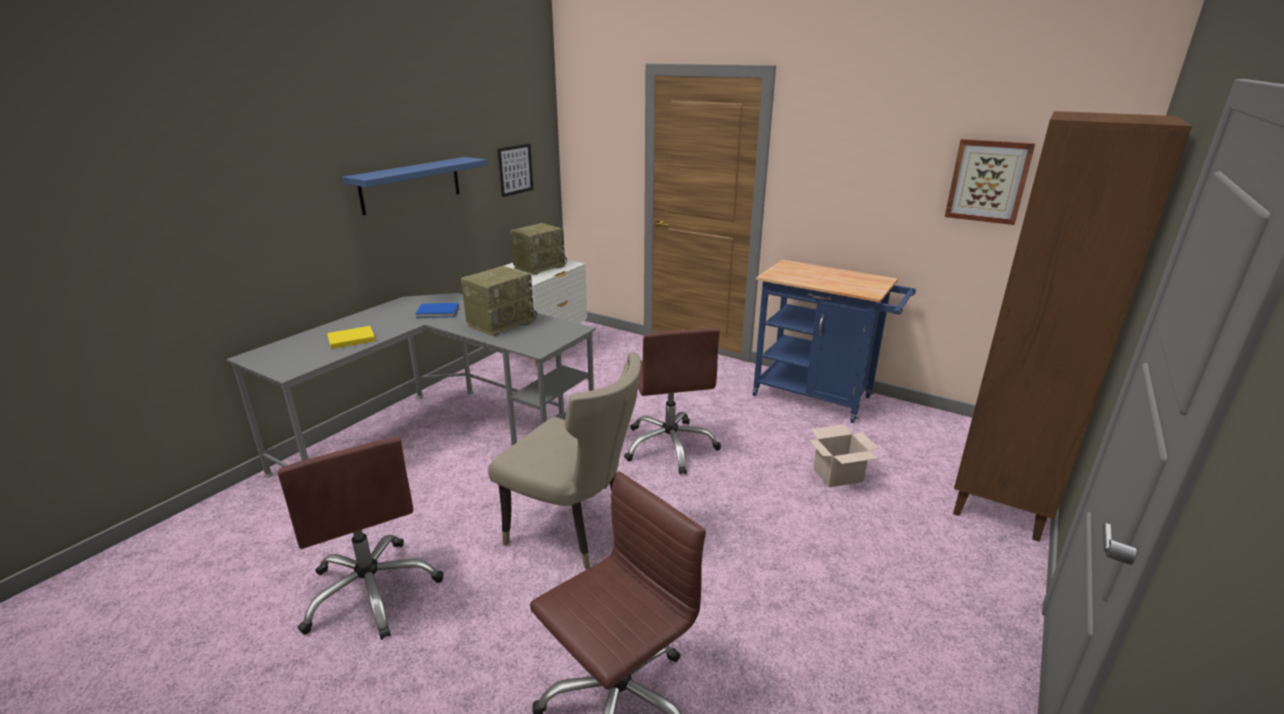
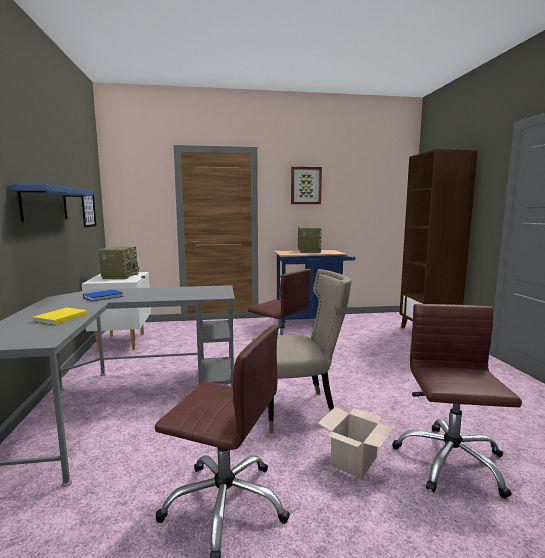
camera: 40 degrees left, 15 degrees down
radio [461,266,537,337] -> radio moved to [298,227,322,253]
cardboard box [808,424,878,487] -> cardboard box moved to [318,407,395,479]
picture [945,139,1035,225] -> picture moved to [291,167,322,204]

